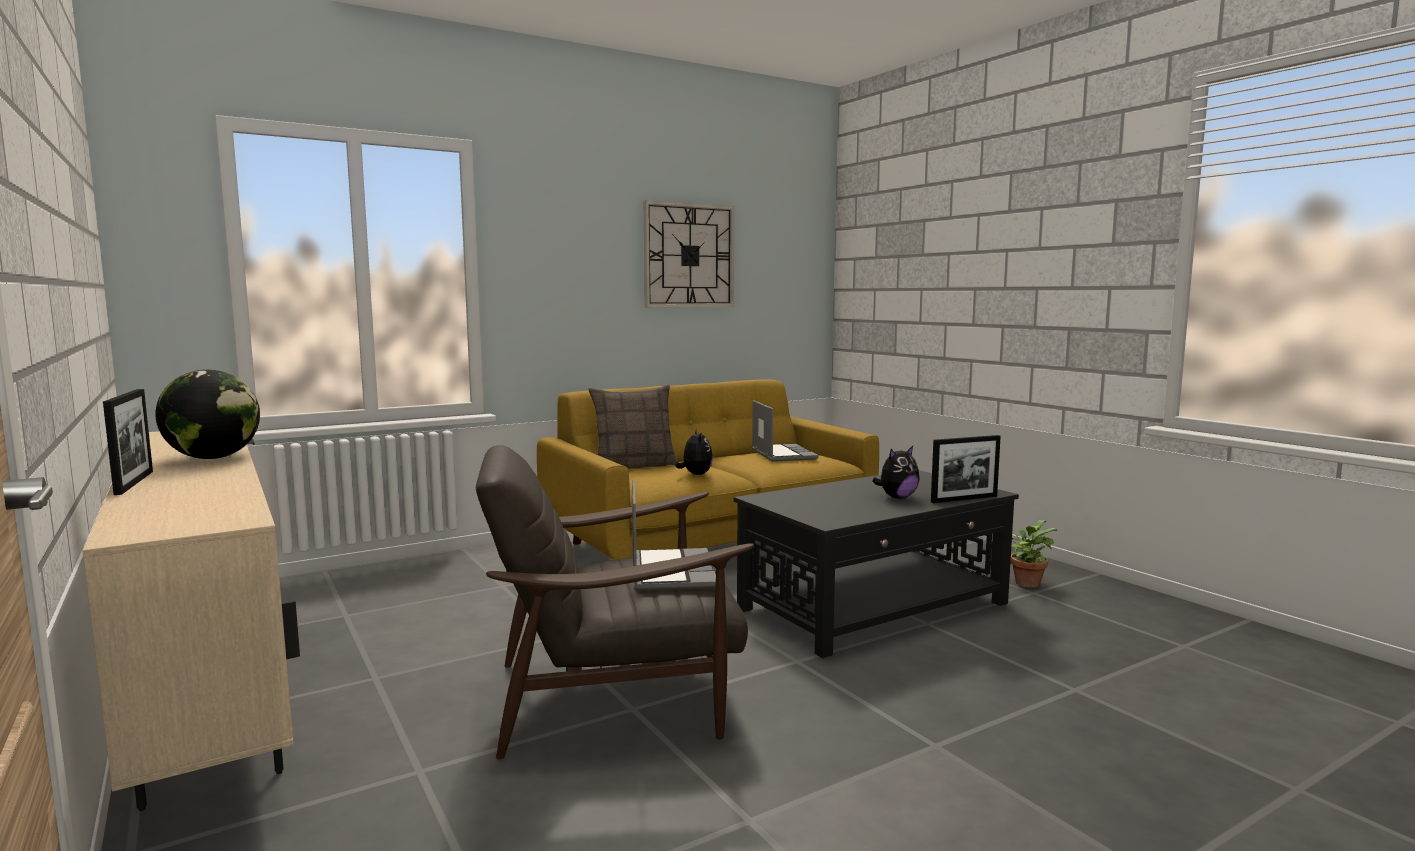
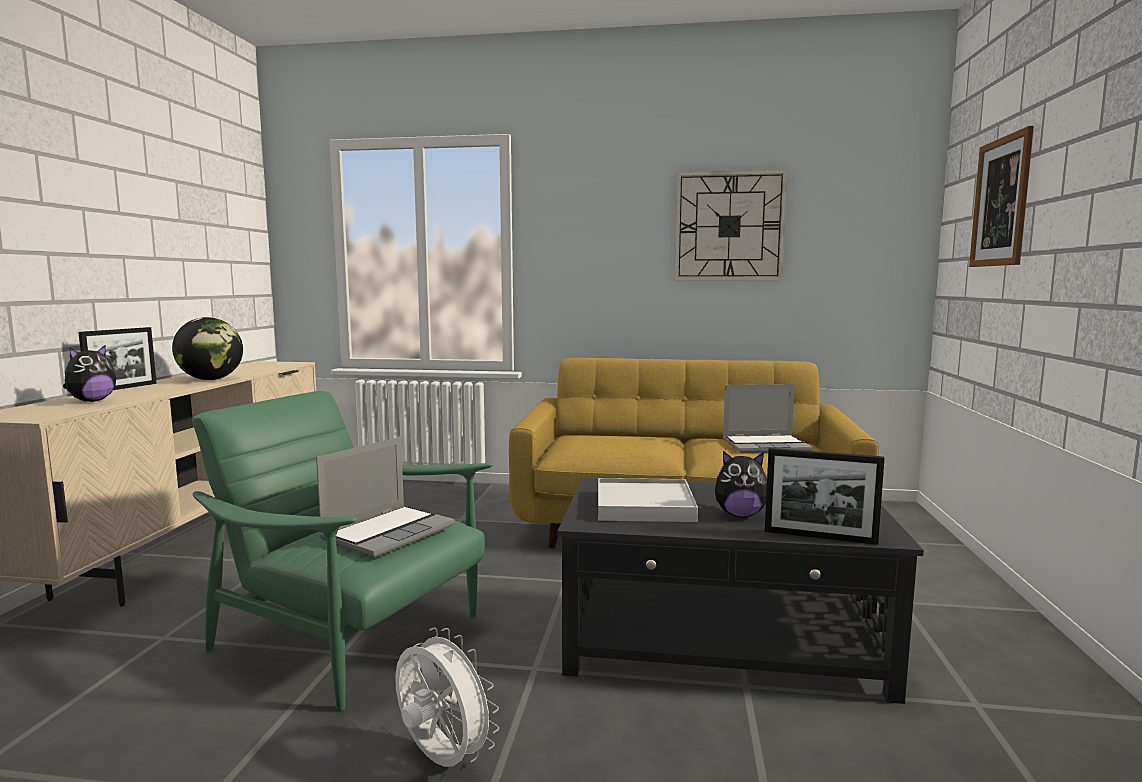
camera: 40 degrees right, 0 degrees up
brown armchair [476,445,754,759] -> green armchair [192,391,493,711]
pillow [588,385,679,469] -> none
plush toy [676,428,713,475] -> plush toy moved to [63,345,116,402]
laptop [752,400,818,462] -> laptop turned 60 degrees clockwise [723,384,813,453]
potted plant [1011,520,1057,588] -> none
none -> white fan [395,628,499,767]
none -> white tray [598,478,698,522]
none -> picture [969,126,1034,267]

